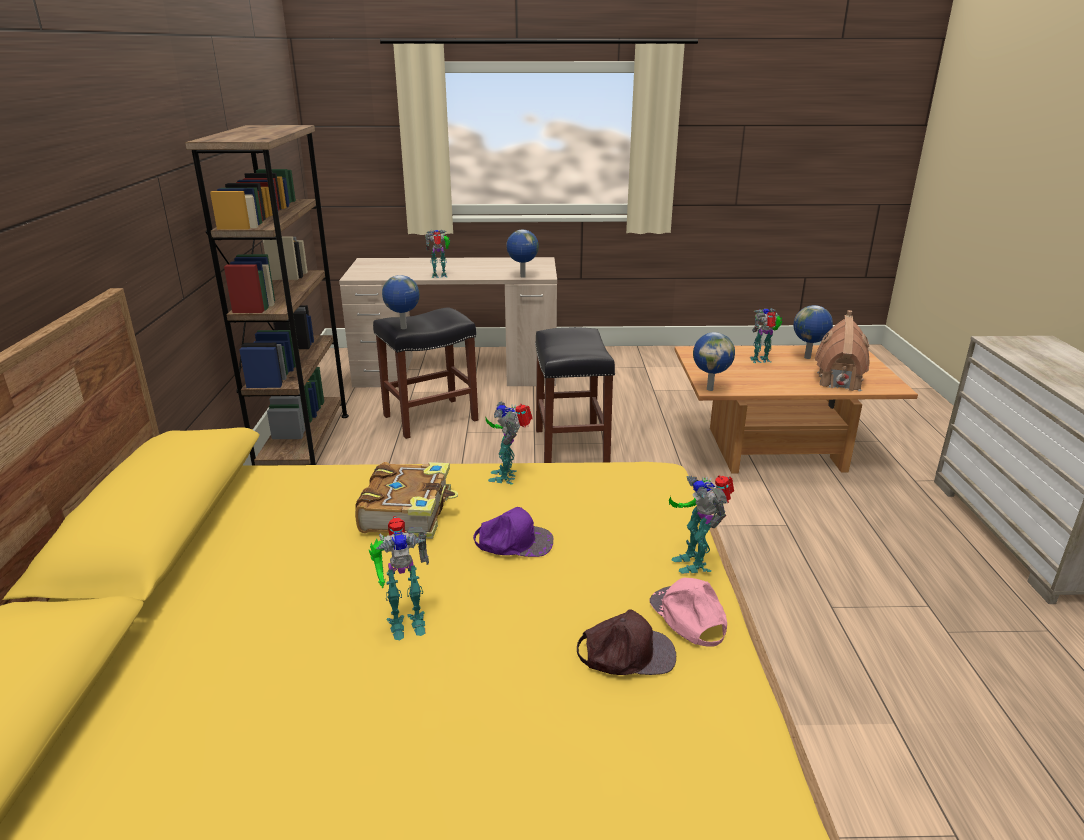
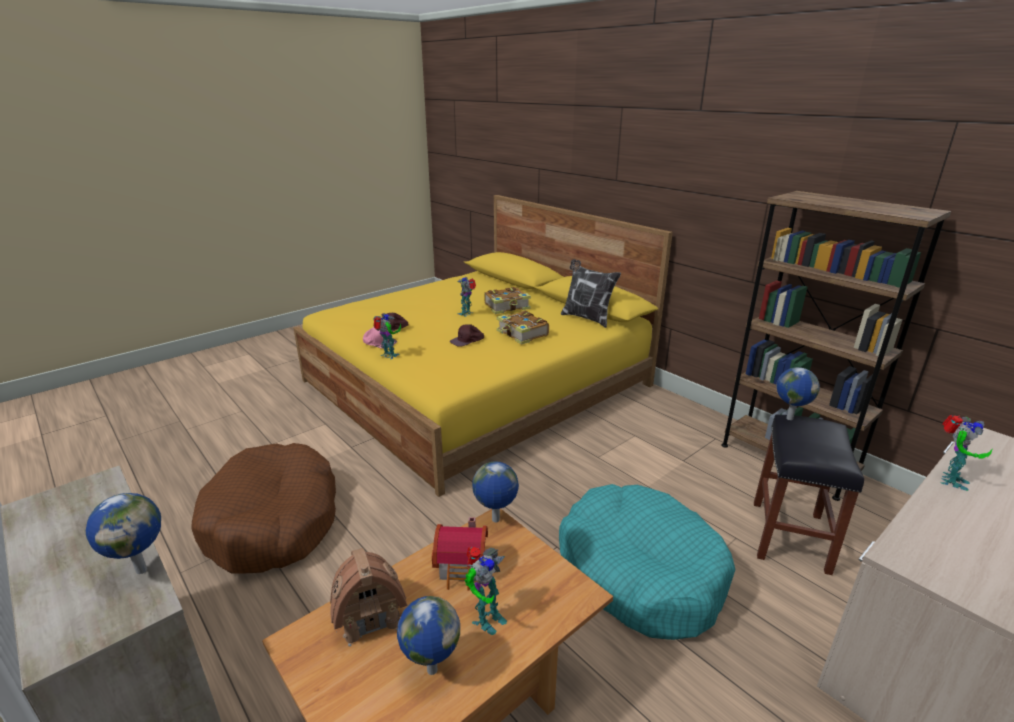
camera: 140 degrees right, 0 degrees up
purple cap [473,507,553,557] -> brown cap [450,324,484,347]
toy robot [486,402,532,485] -> none
globe [506,230,539,278] -> globe moved to [86,493,161,574]
black stool [535,327,615,463] -> turquoise dog bed [559,484,736,640]
none -> brown dog bed [191,443,336,574]
none -> toy house [432,517,488,591]
none -> book [484,287,531,314]
none -> pillow [561,259,621,328]

